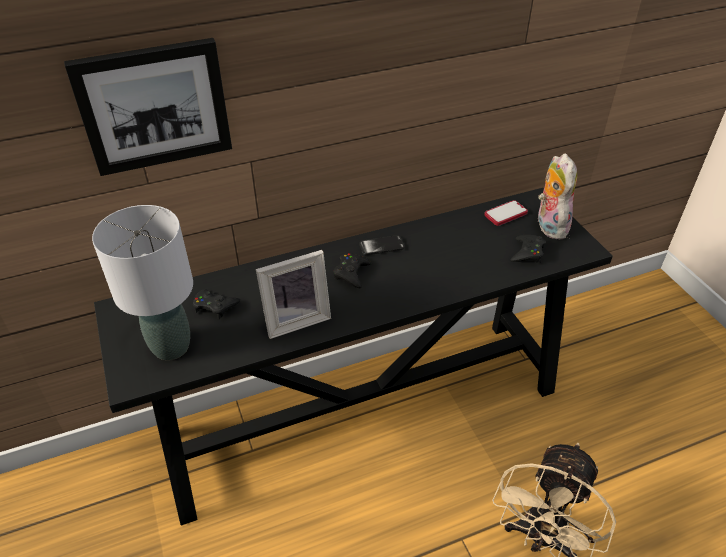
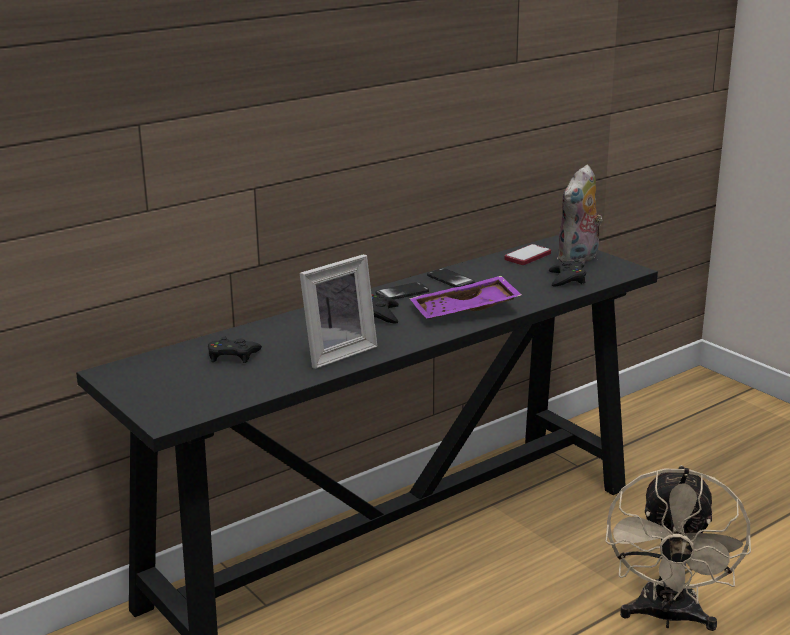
camera: 15 degrees left, 20 degrees down
picture [64,38,232,176] -> none
grey table lamp [92,205,193,360] -> none
plush toy [538,153,577,239] -> plush toy turned 120 degrees counterclockwise [557,165,603,264]
none -> purple tray [409,276,522,319]
none -> phone [427,268,475,288]

